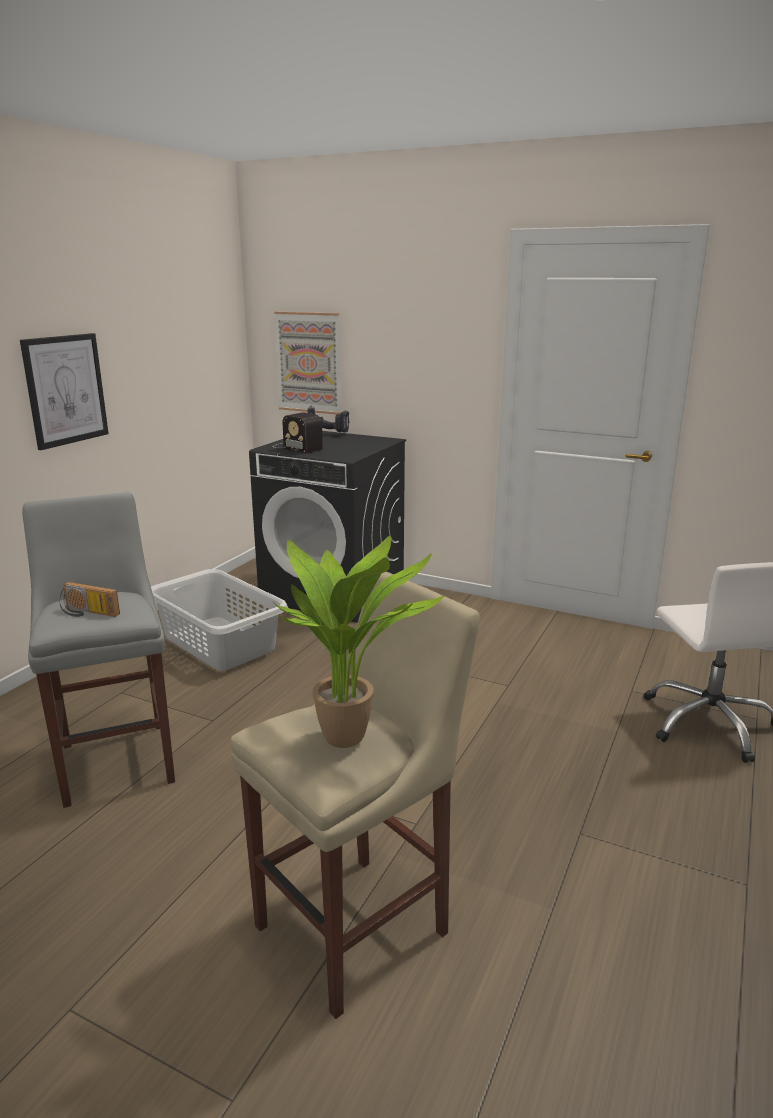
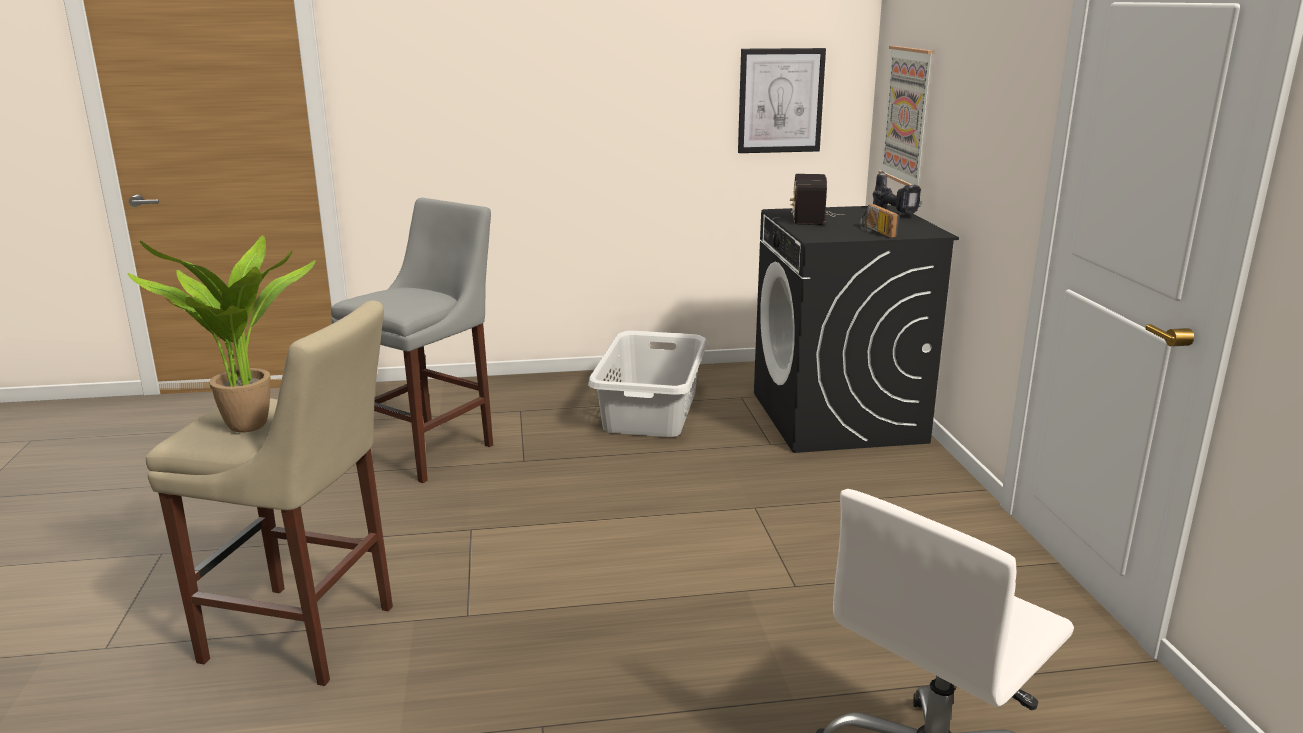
camera: 55 degrees right, 0 degrees up
picture [20,333,109,450] -> picture moved to [738,48,826,153]
radio [60,582,120,617] -> radio moved to [861,204,899,238]

